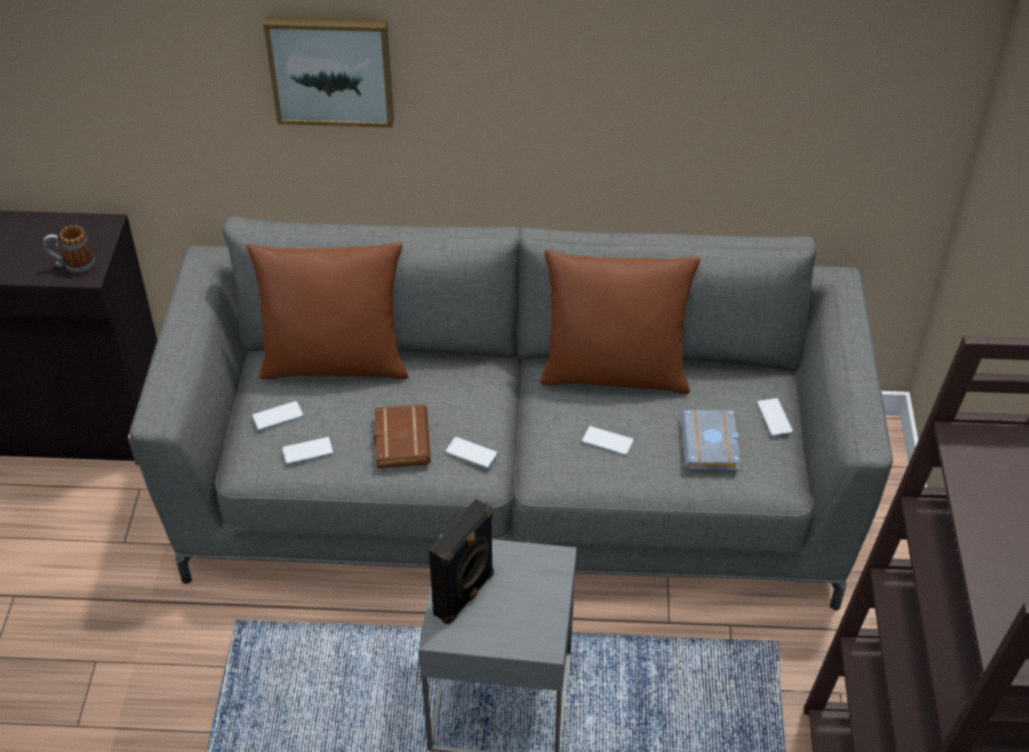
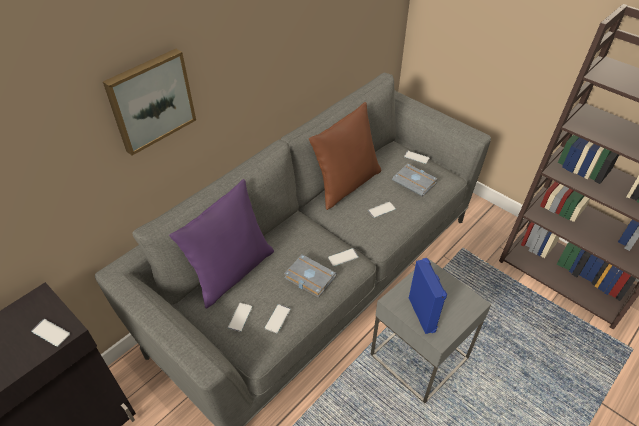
camera: 50 degrees left, 0 degrees up
mug [43,225,96,274] -> phone [31,319,70,347]
brown pillow [247,243,408,379] -> purple pillow [169,179,274,308]
brown book [374,405,431,468] -> grey book [284,254,337,298]
black speaker [429,499,494,625] -> blue speaker [409,258,447,334]

